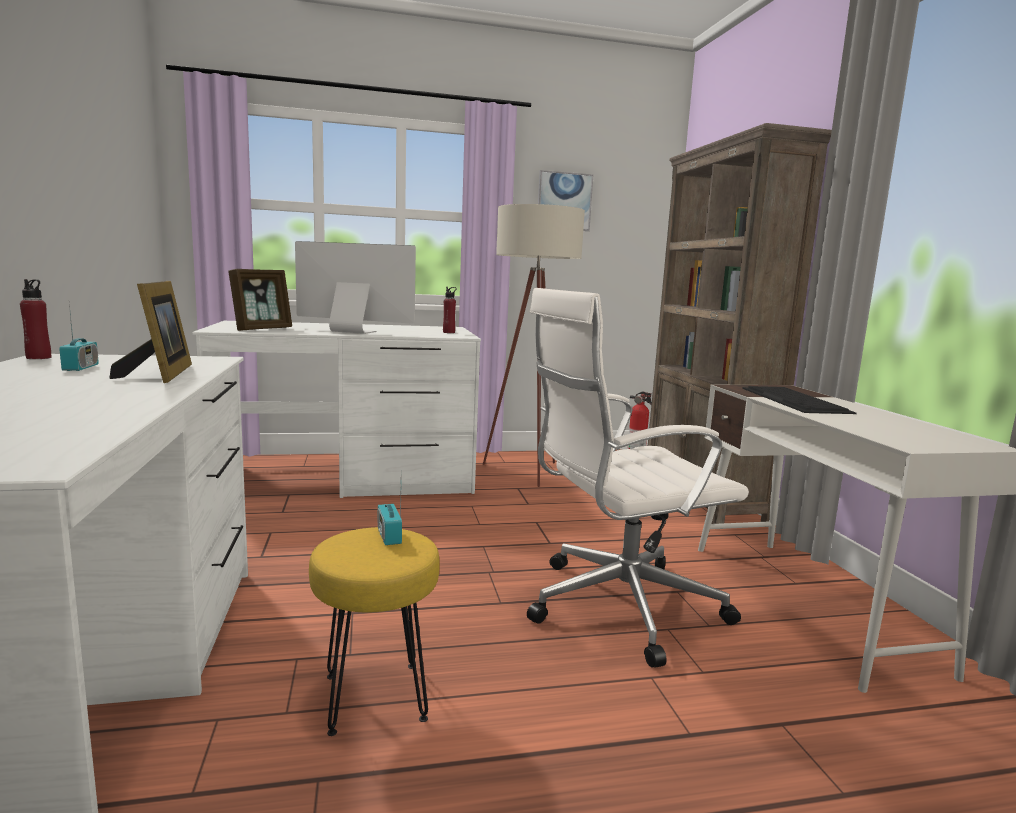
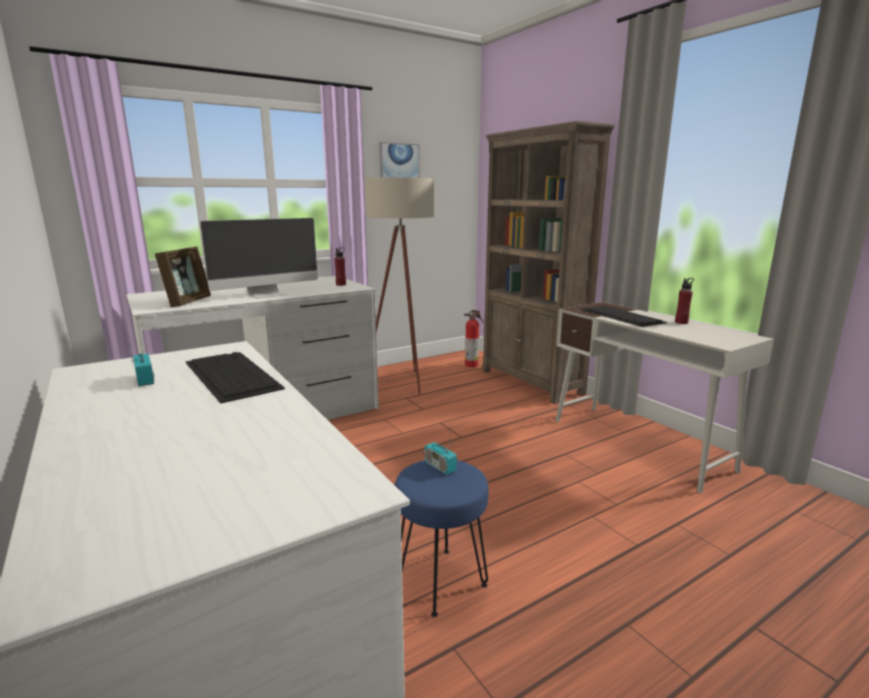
camera: 20 degrees left, 5 degrees up
red bottle [20,279,51,359] -> red bottle moved to [675,278,694,324]
picture frame [110,281,192,383] -> keyboard [185,352,285,403]
monitor [295,241,416,334] -> monitor turned 150 degrees clockwise [200,218,318,299]
yellow stool [309,527,440,736] -> blue stool [395,460,489,617]
white office chair [527,288,749,668] -> none

